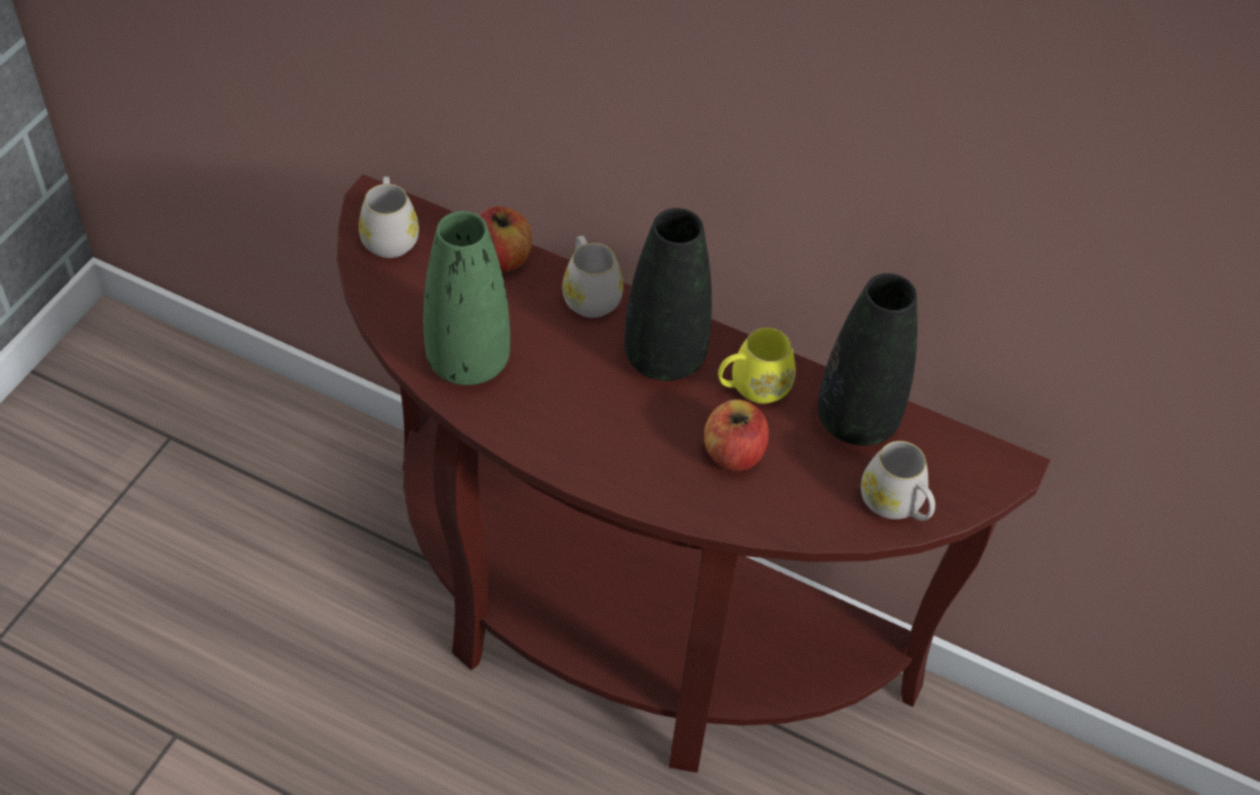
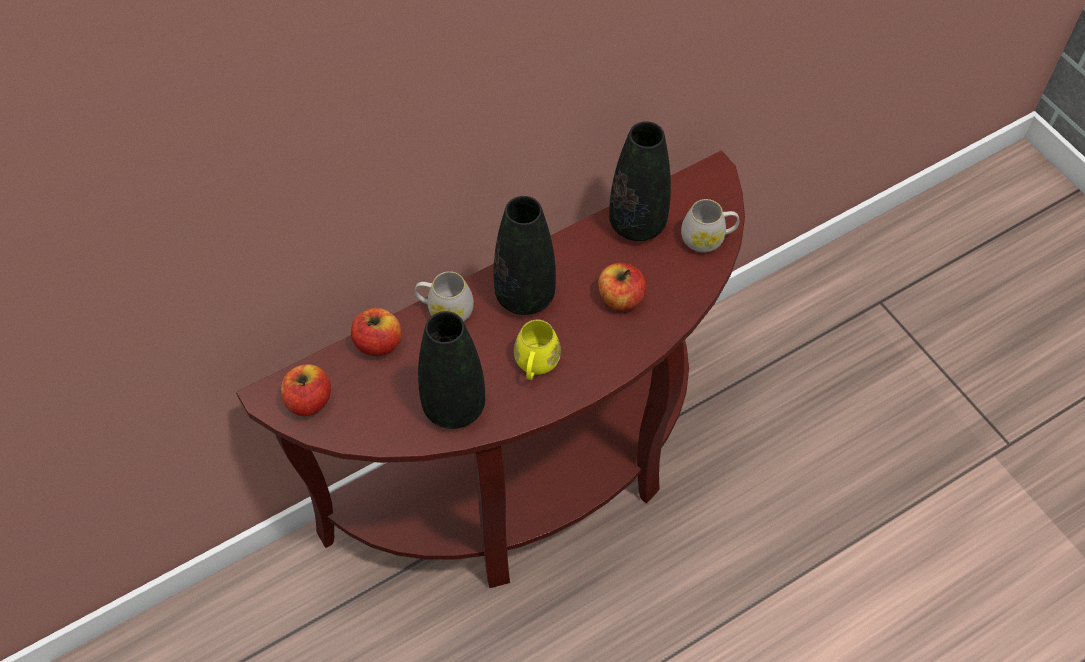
camera: 55 degrees left, 5 degrees up
white mug [359,176,419,258] -> apple [281,364,331,416]
green vase [423,211,510,385] -> black vase [418,311,485,429]
yellow mug [718,327,796,404] -> yellow mug moved to [514,320,561,380]

